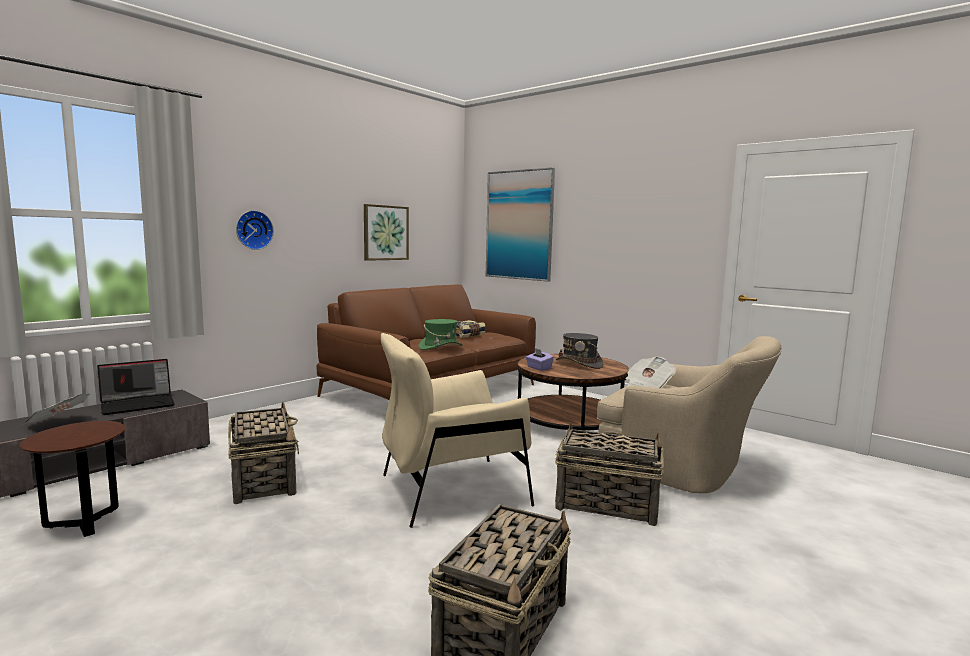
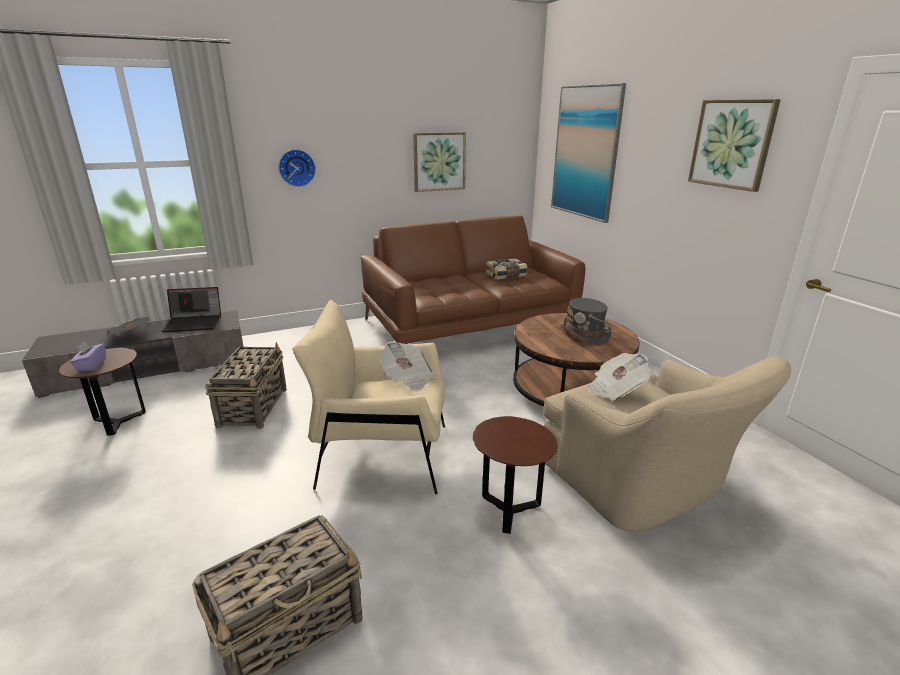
camera: 25 degrees right, 15 degrees up
green hat [419,319,463,350] -> none
purple tissue box [526,348,554,371] -> purple tissue box moved to [70,341,106,371]
basket [555,422,664,526] -> brown side table [472,416,558,534]
none -> newspaper [379,341,435,392]
none -> picture [688,99,781,192]

